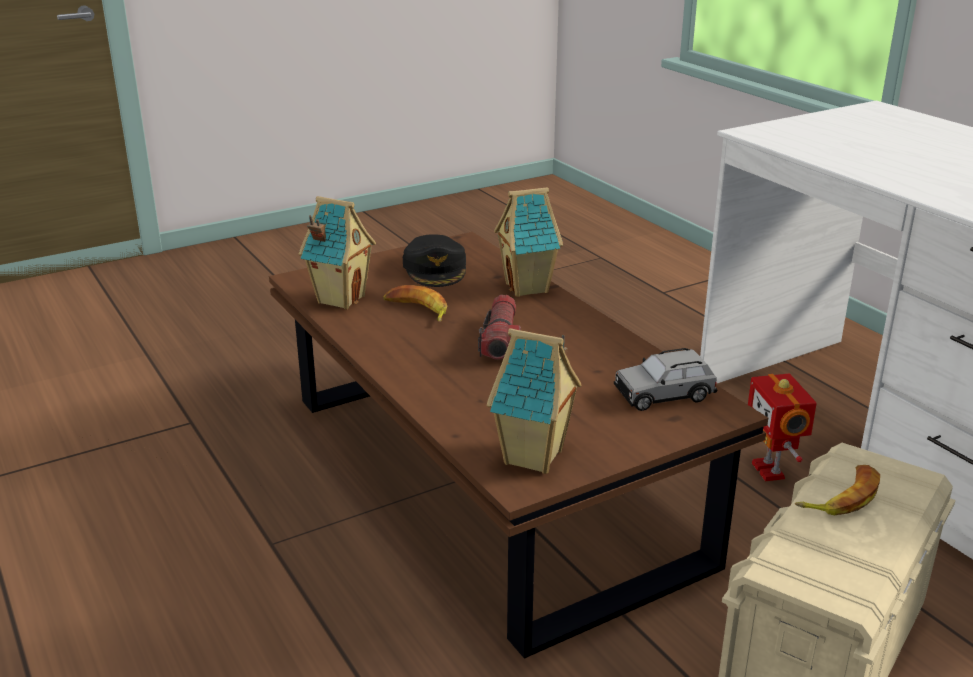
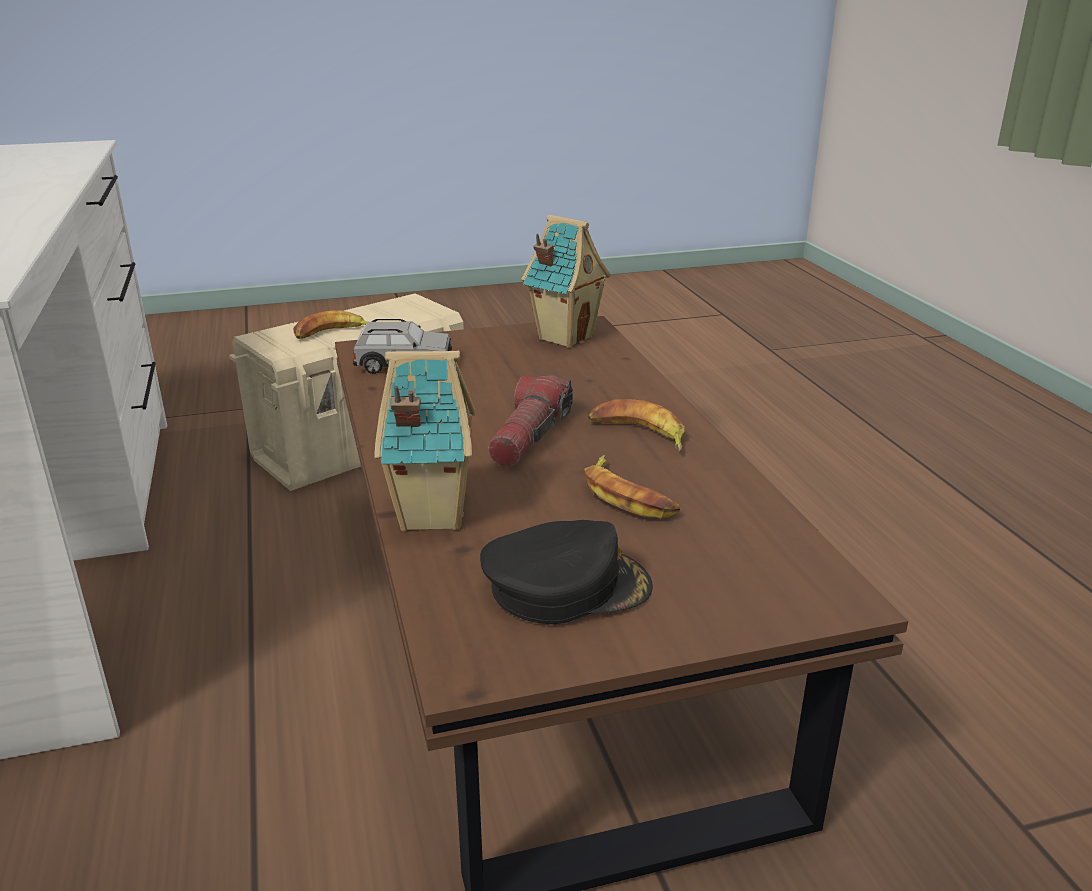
camera: 165 degrees left, 0 degrees up
toy house [299,196,376,309] -> none
black cap [403,234,466,287] -> black cap turned 75 degrees clockwise [480,520,653,624]
toy robot [748,373,817,481] -> none
none -> banana [588,399,685,452]

